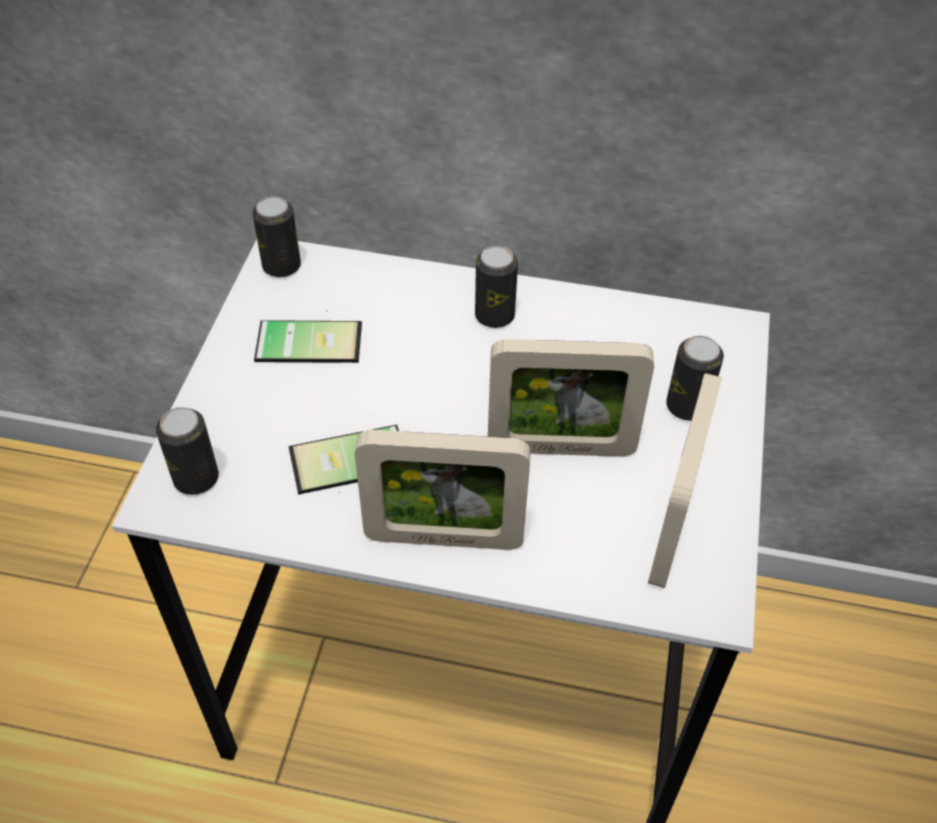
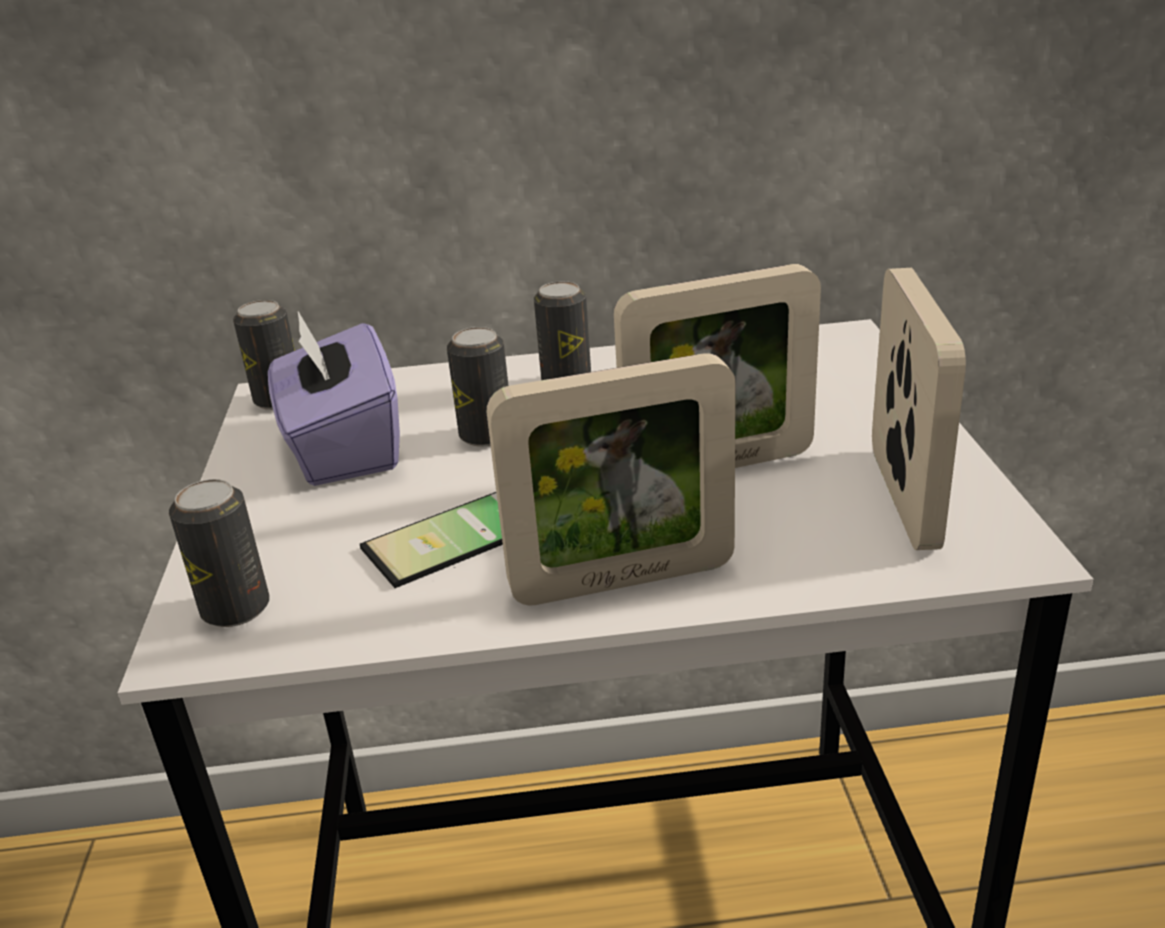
camera: 15 degrees left, 20 degrees down
phone [254,320,362,363] -> purple tissue box [268,312,400,486]
can [666,336,724,421] -> can moved to [447,327,509,447]

